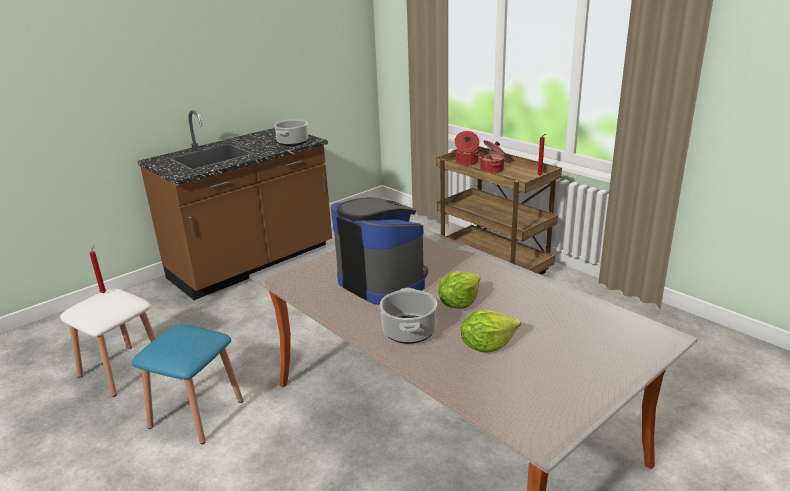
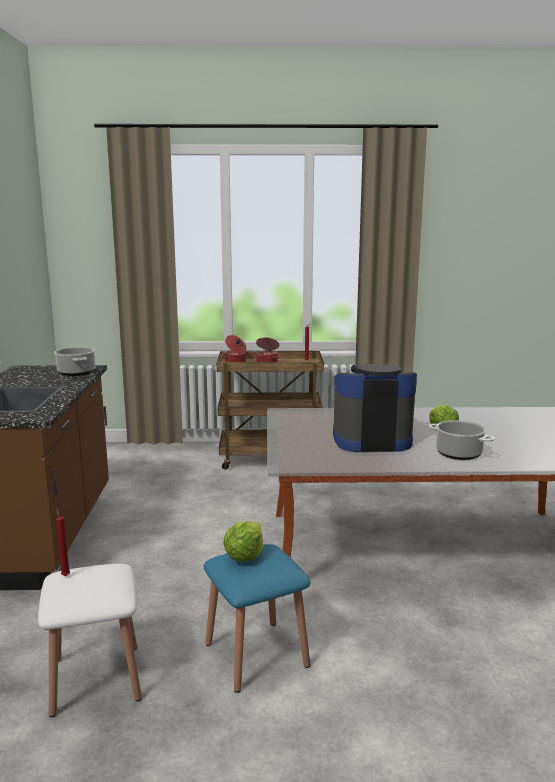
camera: 50 degrees left, 10 degrees down
lettuce [461,310,521,352] -> lettuce moved to [223,521,263,561]

